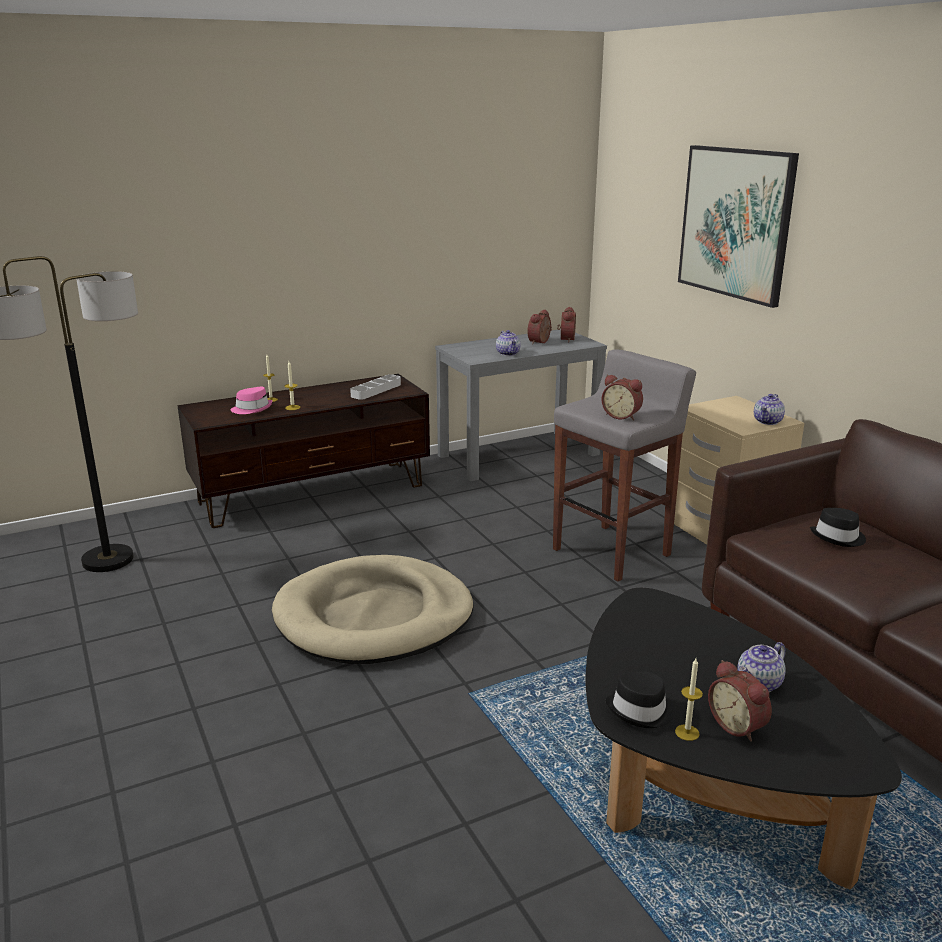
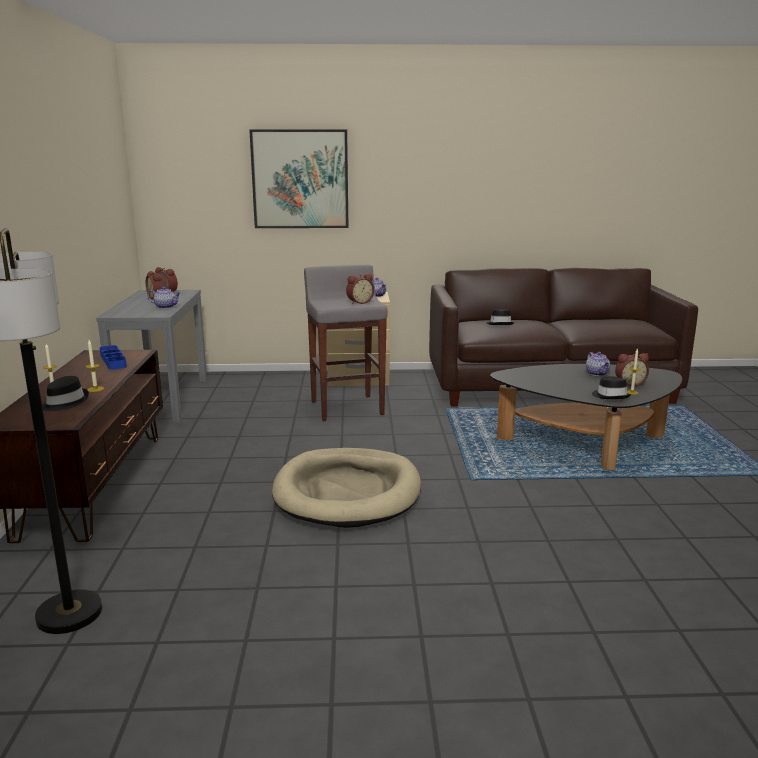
camera: 65 degrees left, 5 degrees down
pink hat [230,387,272,414] -> black hat [42,376,89,411]
grey tray [350,374,401,400] -> blue tray [100,345,127,370]

